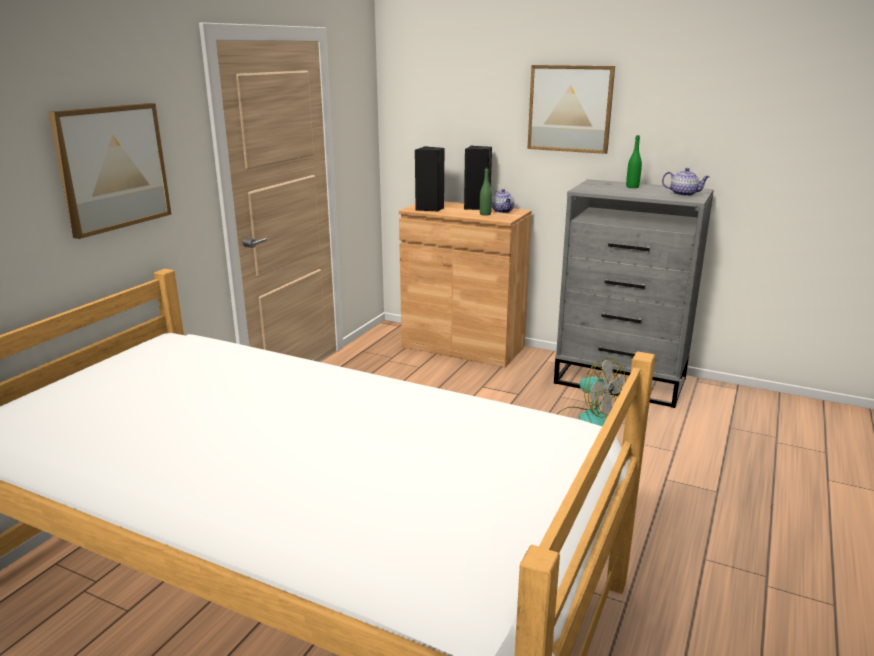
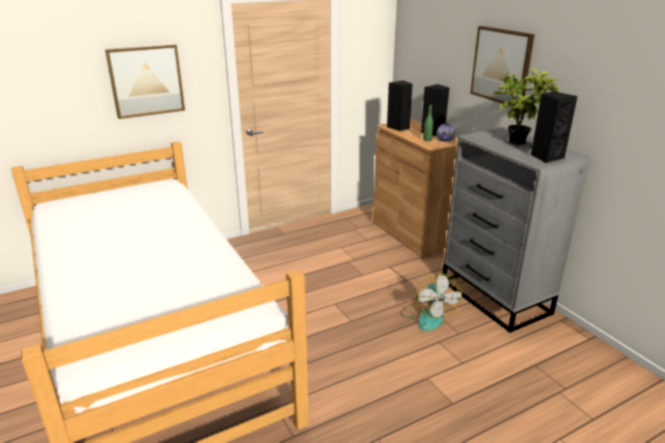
camera: 35 degrees right, 5 degrees up
green bottle [626,135,642,188] -> potted plant [493,67,559,145]
teapot [662,168,710,196] -> black speaker [531,92,577,163]

